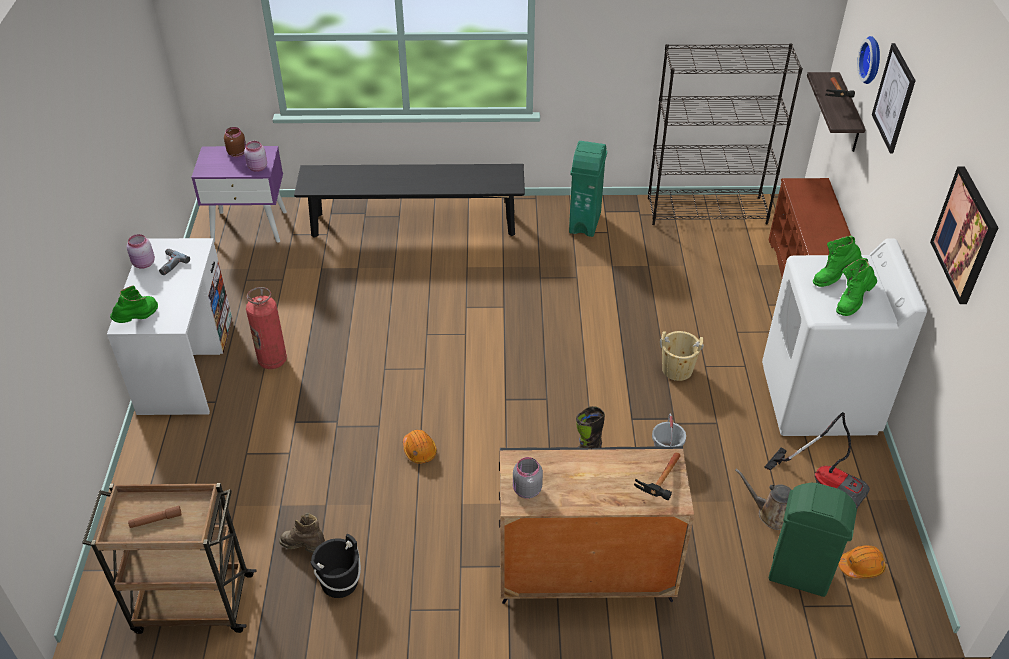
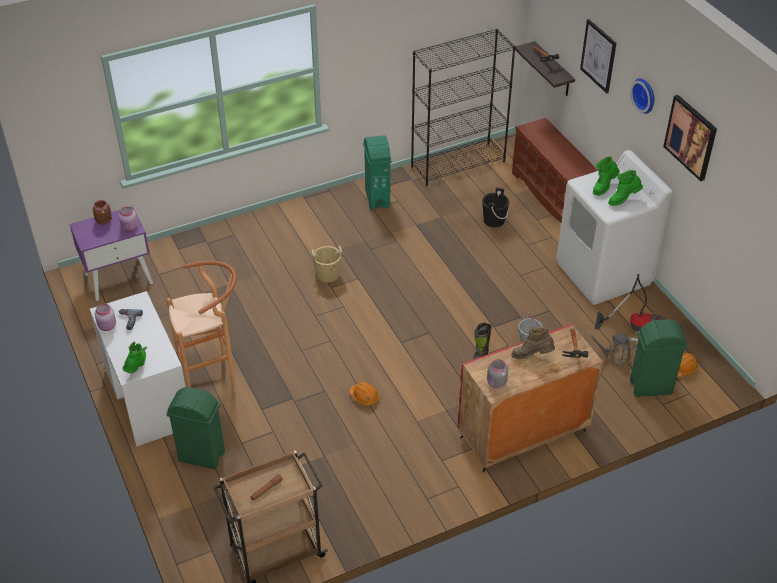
camera: 25 degrees left, 0 degrees up
fire extinguisher [246,287,287,369] -> brown stool [166,261,237,387]
brown boot [279,512,325,553] -> brown boot moved to [511,327,555,359]
black bench [294,164,525,238] -> none
black bucket [310,534,361,598] -> black bucket moved to [482,188,509,227]
black cabinet [499,446,694,604] -> red cabinet [458,324,603,472]
beige bucket [660,331,704,381] -> beige bucket moved to [311,246,343,283]
green boot [836,258,877,316] -> green boot turned 45 degrees clockwise [608,170,643,206]
wall clock [857,36,880,84] -> wall clock moved to [630,78,654,114]
none -> green trash can [166,387,225,469]

